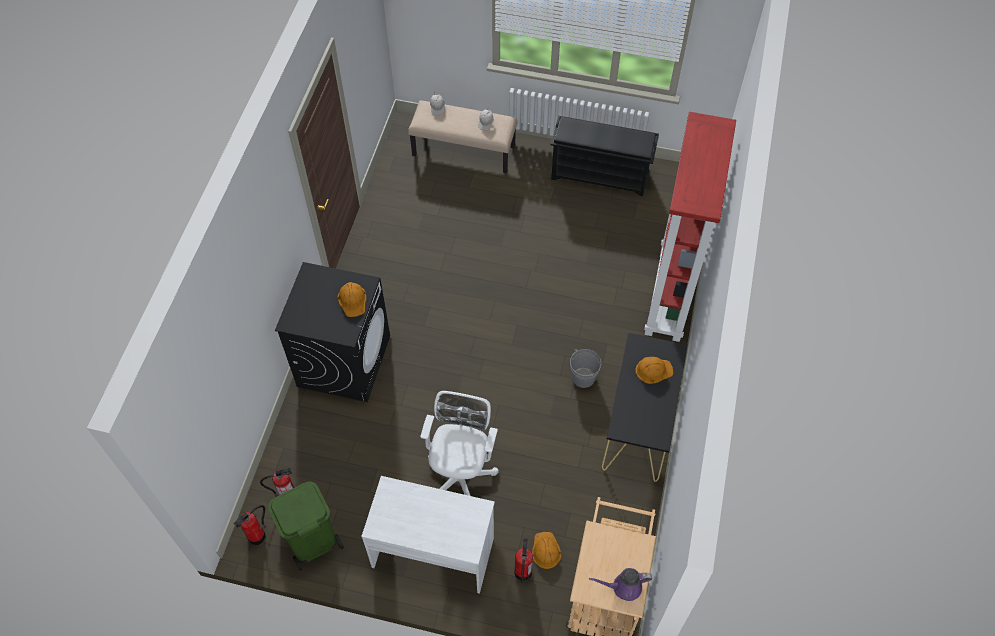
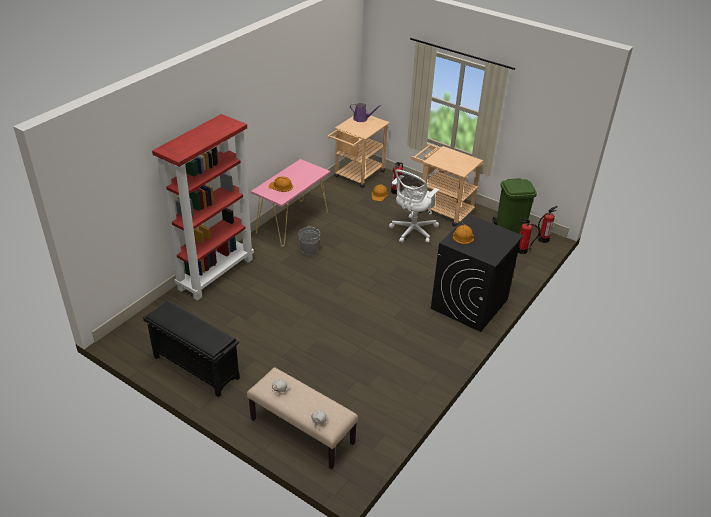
camera: 160 degrees left, 20 degrees down
white desk [361,476,495,594] -> beige cart [411,144,483,227]
black console table [602,333,688,482] -> pink console table [251,159,330,246]

